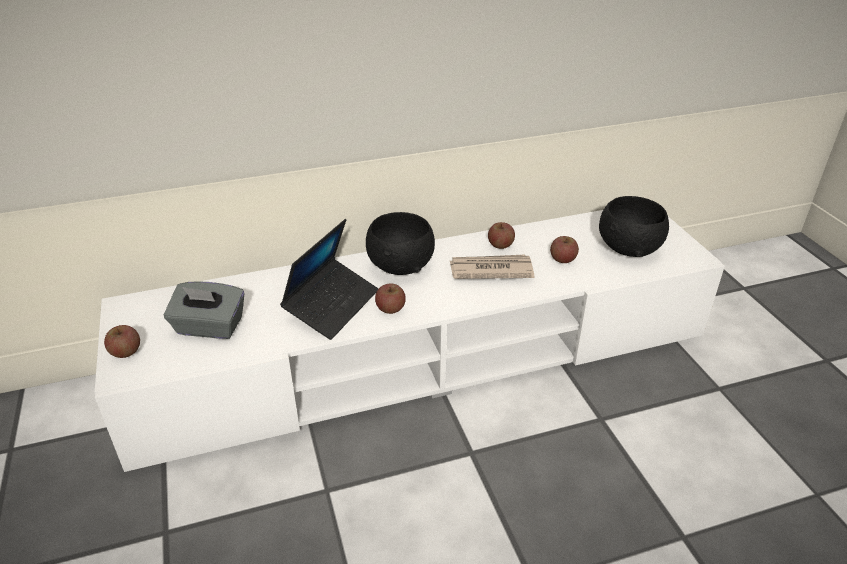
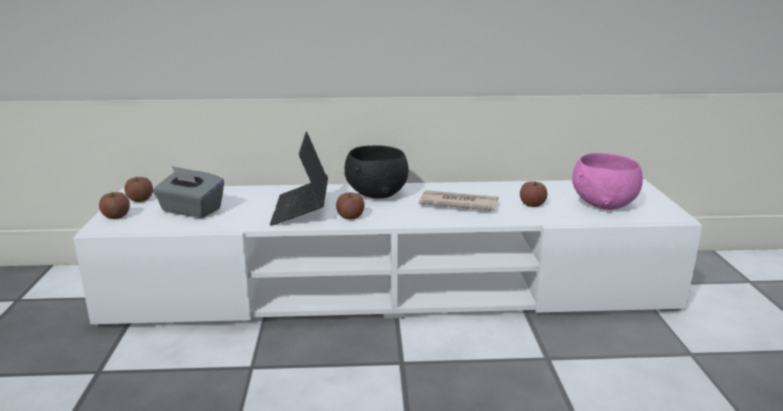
camera: 15 degrees right, 15 degrees down
laptop [280,219,378,340] -> laptop turned 135 degrees clockwise [270,131,328,226]
apple [488,222,515,249] -> apple moved to [124,177,153,202]
black bowl [599,196,669,257] -> pink bowl [572,153,643,210]

